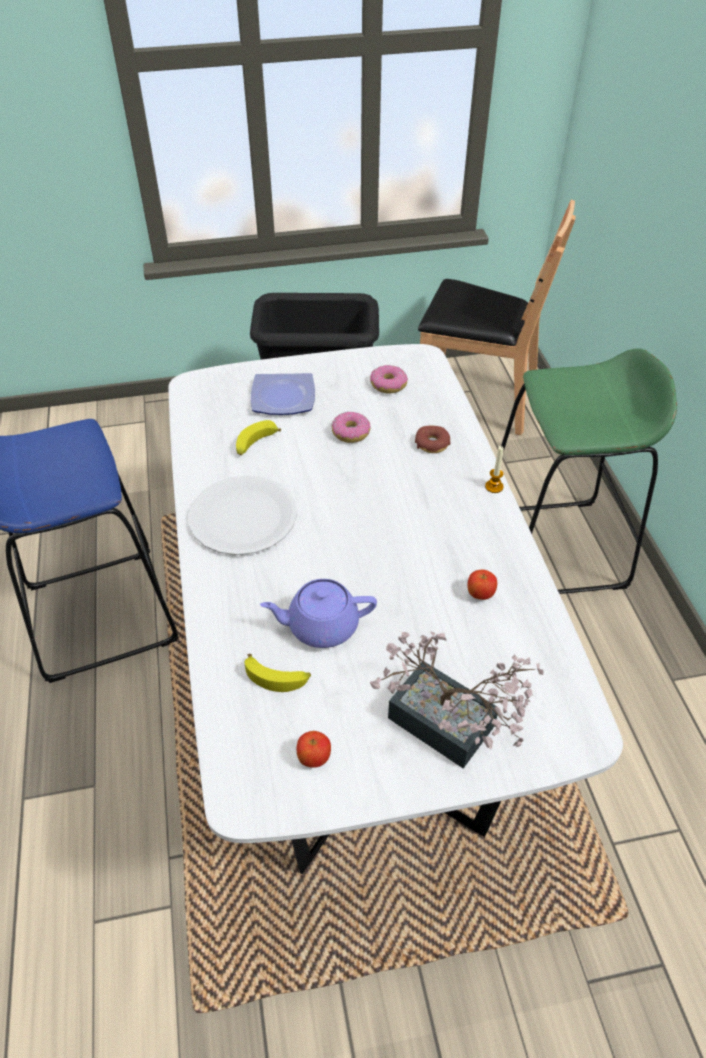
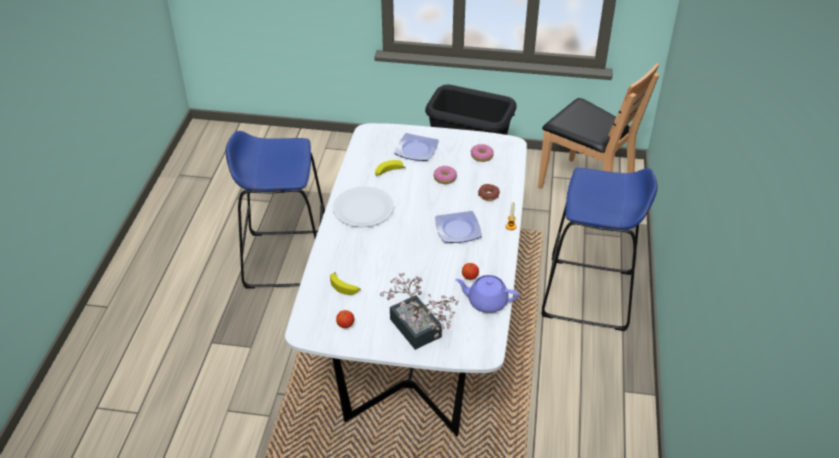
camera: 20 degrees right, 5 degrees down
purple teapot [260,579,377,648] -> purple teapot moved to [455,275,519,313]
green stool [501,348,677,594] -> blue stool [541,168,657,331]
none -> plate [435,211,482,243]

